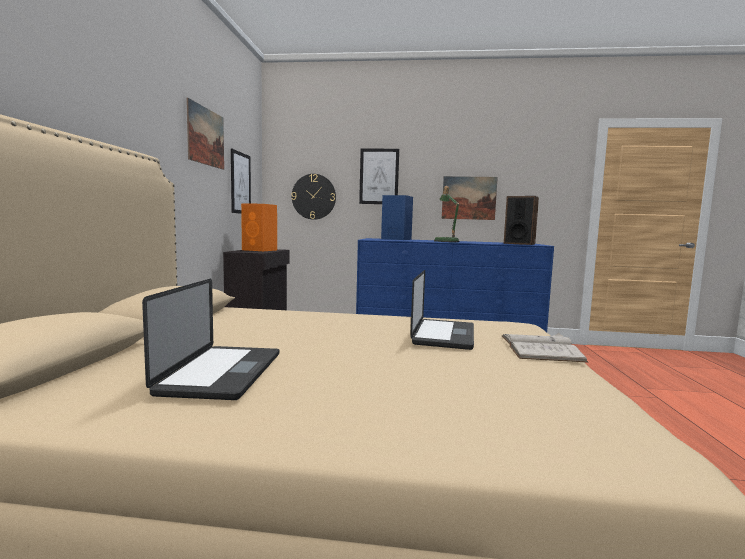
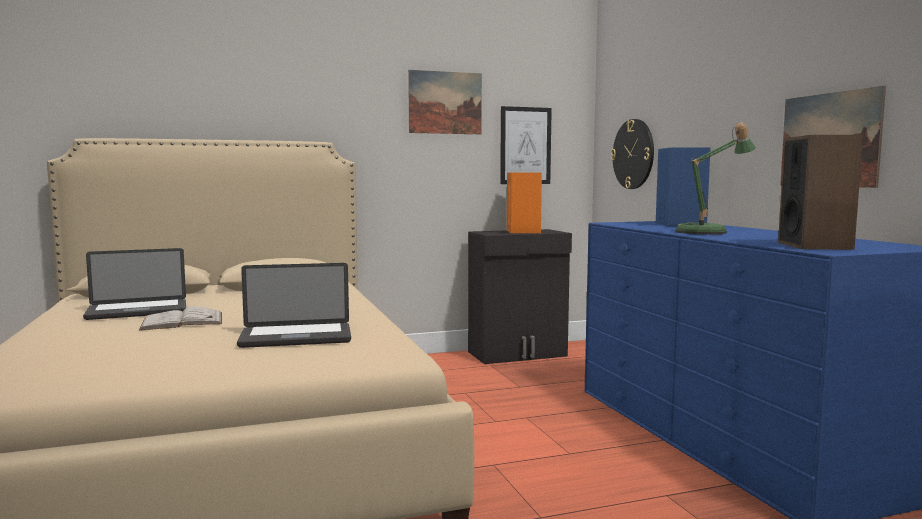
camera: 65 degrees right, 0 degrees up
picture [359,149,399,204] -> none
white book [502,333,588,363] -> white book moved to [139,306,222,330]

